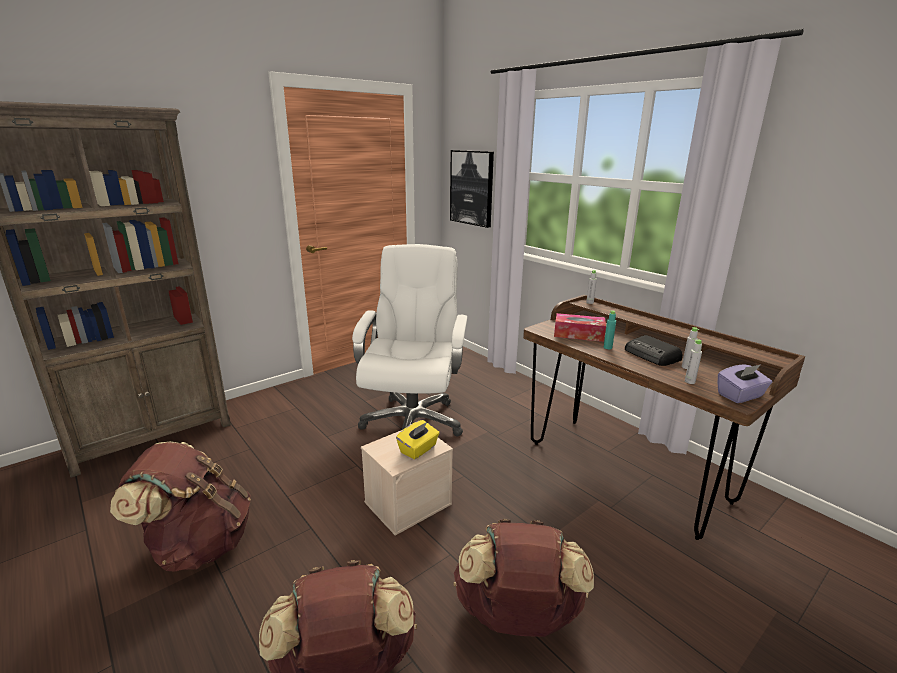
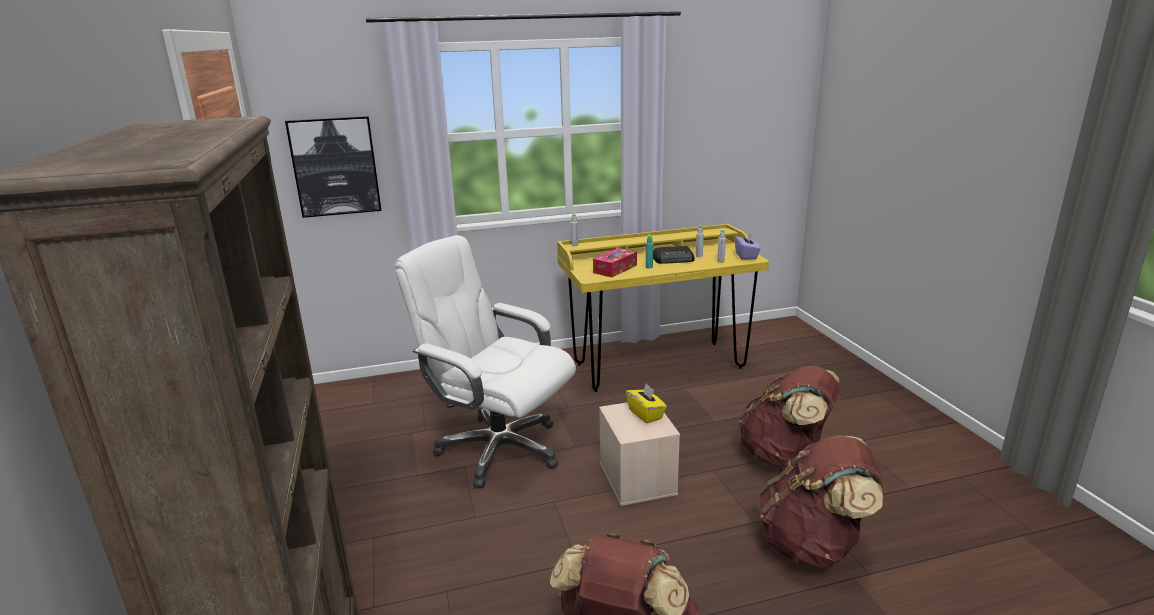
camera: 65 degrees left, 0 degrees up
brown desk [523,295,805,540] -> yellow desk [557,224,769,392]

